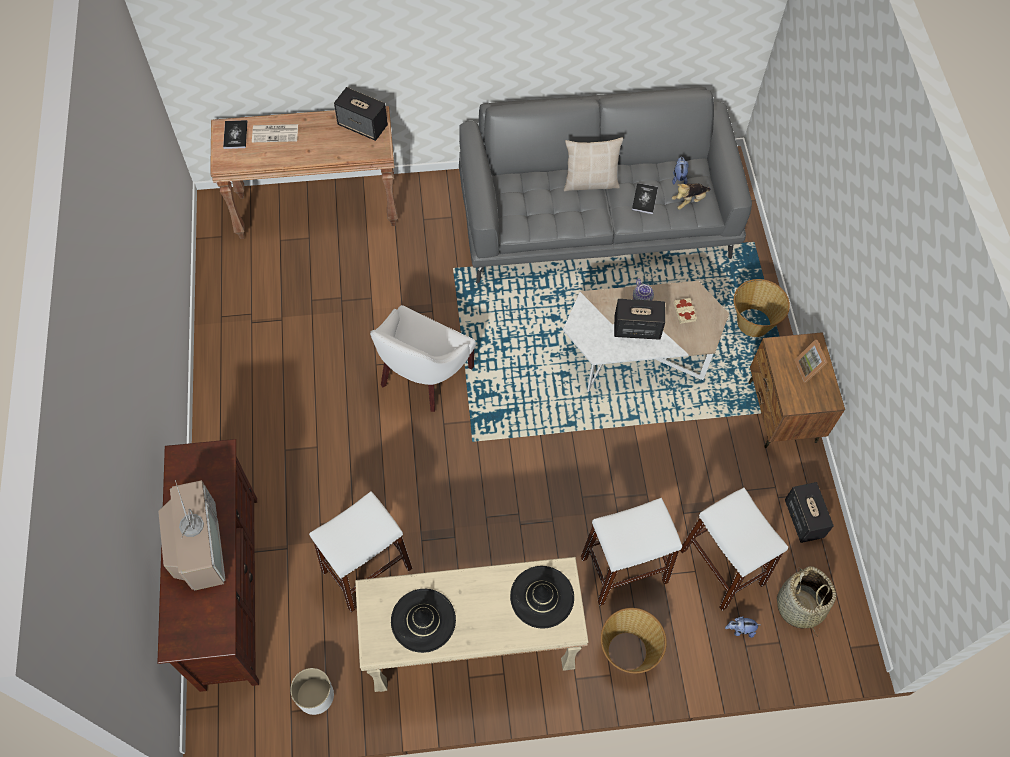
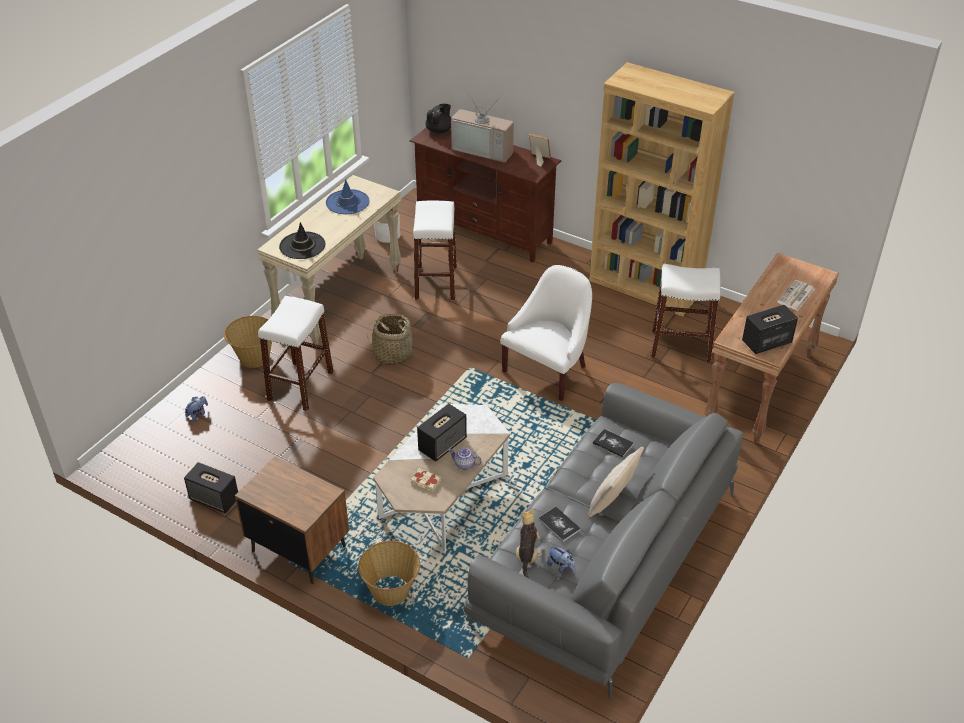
camera: 130 degrees right, 20 degrees down
book [223,120,247,149] -> book moved to [593,429,634,458]
white armchair [370,305,476,412] -> white armchair turned 60 degrees clockwise [500,265,592,401]
black hat [391,589,456,653] -> blue hat [326,179,370,214]
white stool [680,488,788,611] -> white stool moved to [651,264,721,363]
basket [777,566,836,636] -> basket moved to [367,314,415,365]
picture frame [795,340,828,383] -> picture frame moved to [529,134,551,167]
none -> black teapot [425,104,451,134]
none -> brown bookcase [589,62,735,316]

